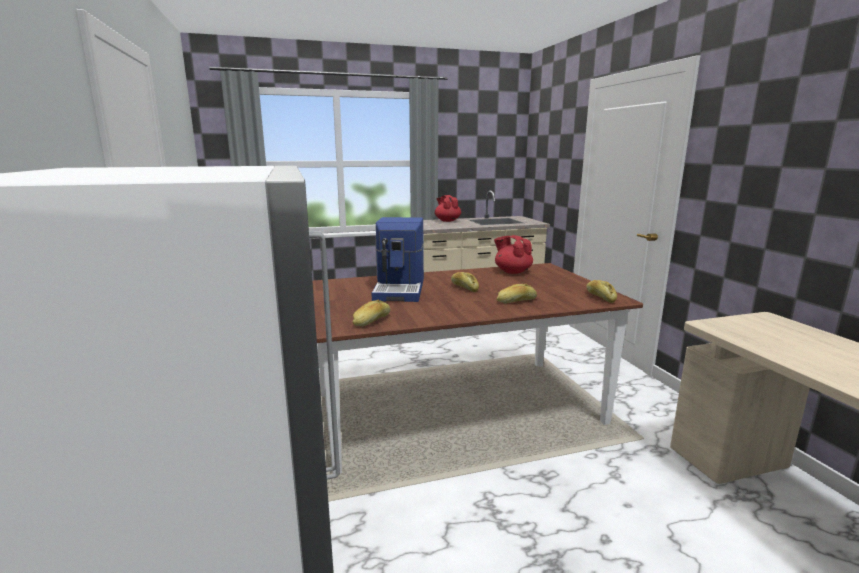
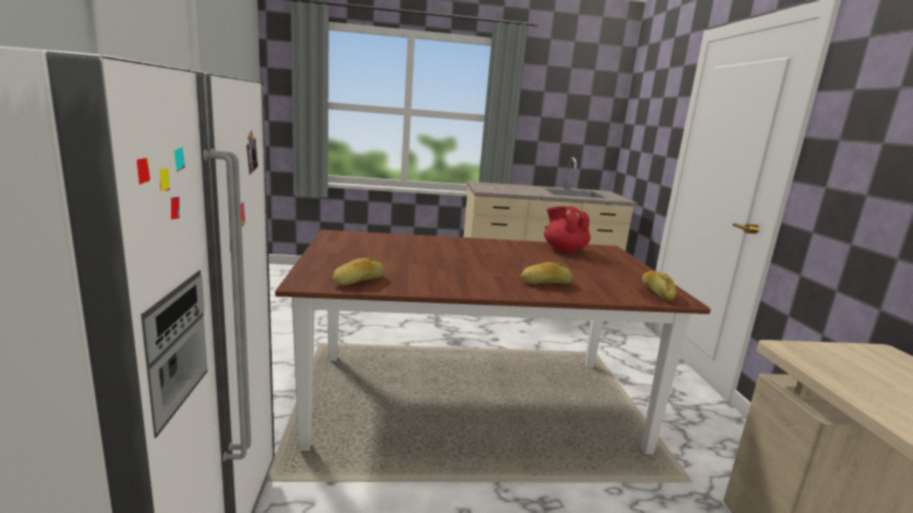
camera: 10 degrees right, 0 degrees up
coffee machine [372,217,424,302] -> none
red teapot [435,195,461,222] -> none
bread [451,272,479,292] -> none

